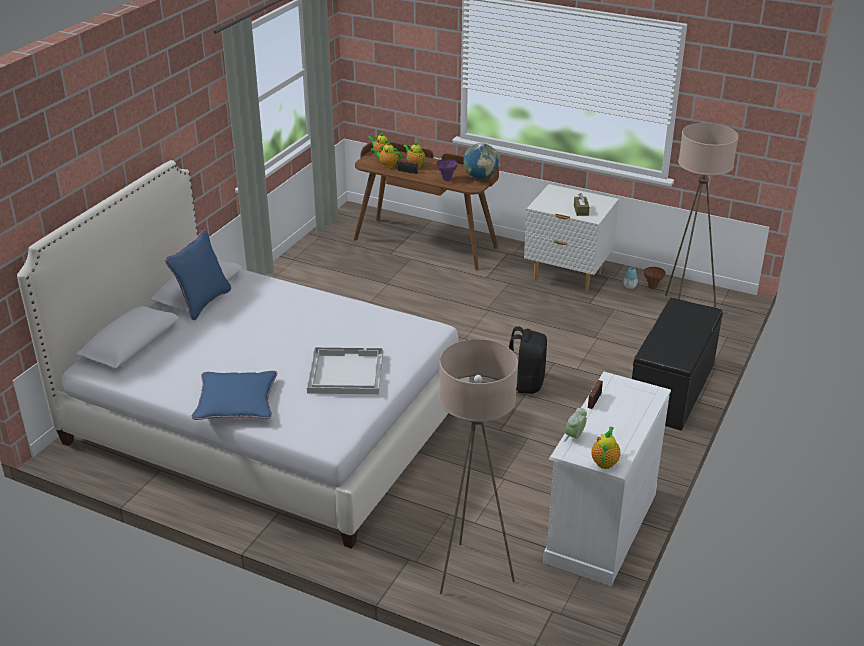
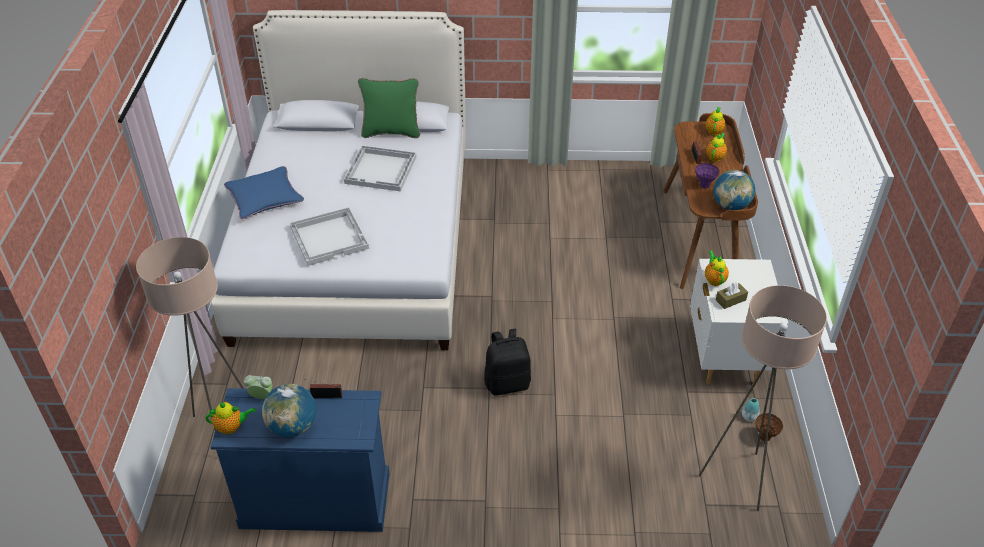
camera: 65 degrees right, 10 degrees up
blue pillow [165,230,231,320] -> green pillow [358,78,420,138]
teapot [370,141,401,168] -> teapot moved to [705,251,729,286]
white dresser [543,372,671,586] -> blue dresser [211,388,389,532]
black bench [632,298,723,431] -> none
none -> globe [262,384,316,437]
none -> white tray [344,146,416,192]

